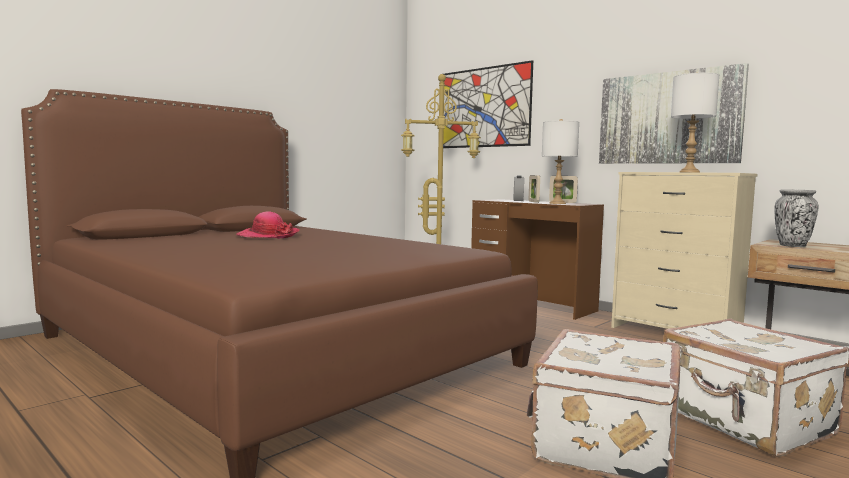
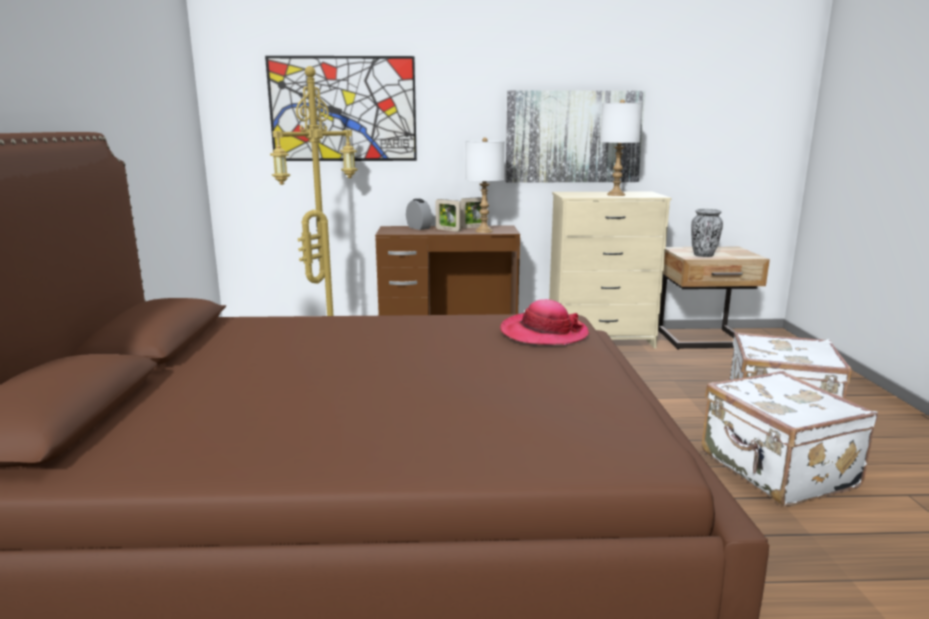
camera: 45 degrees left, 10 degrees up
hat [236,211,300,239] -> hat moved to [500,299,589,345]

